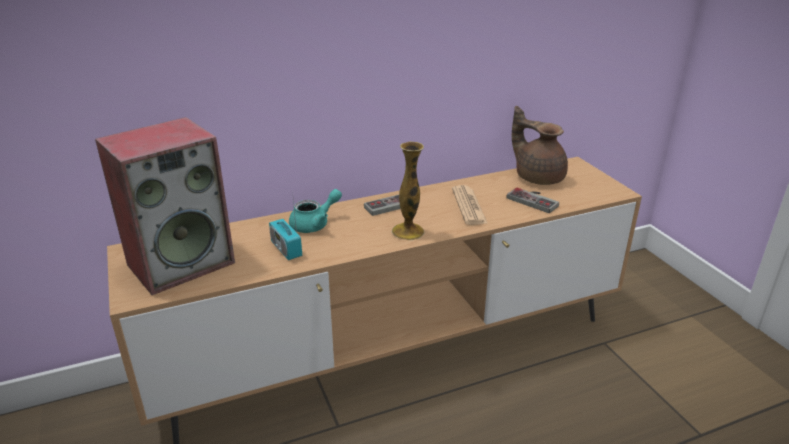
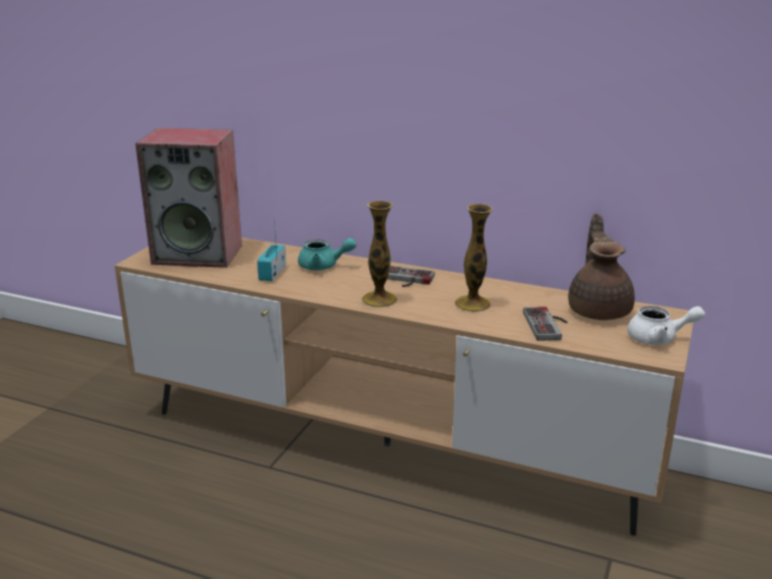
camera: 45 degrees right, 5 degrees down
newspaper [452,185,488,225] -> vase [455,204,493,312]
none -> white teapot [628,306,705,345]

